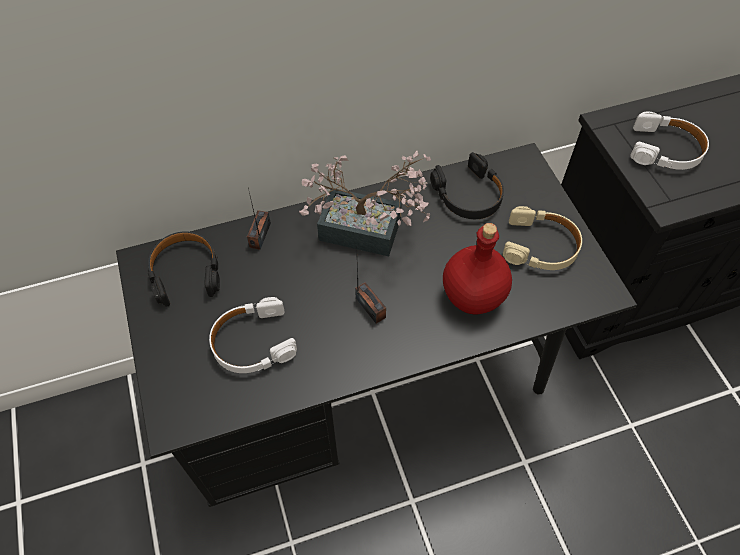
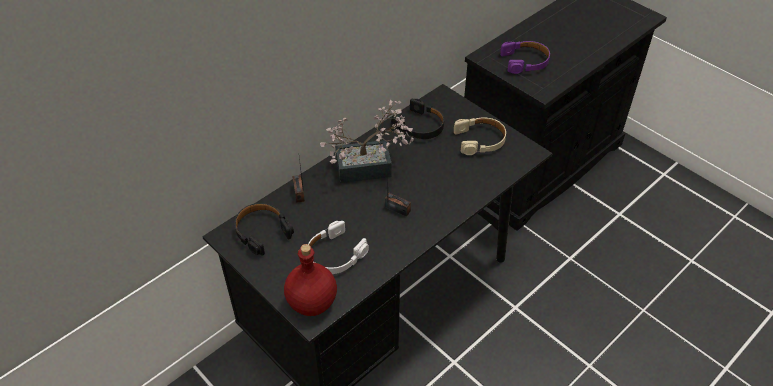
camera: 25 degrees left, 10 degrees down
red bottle [443,223,512,314] -> red bottle moved to [284,244,337,316]
white headphones [630,112,709,170] -> purple headphones [500,41,550,74]

